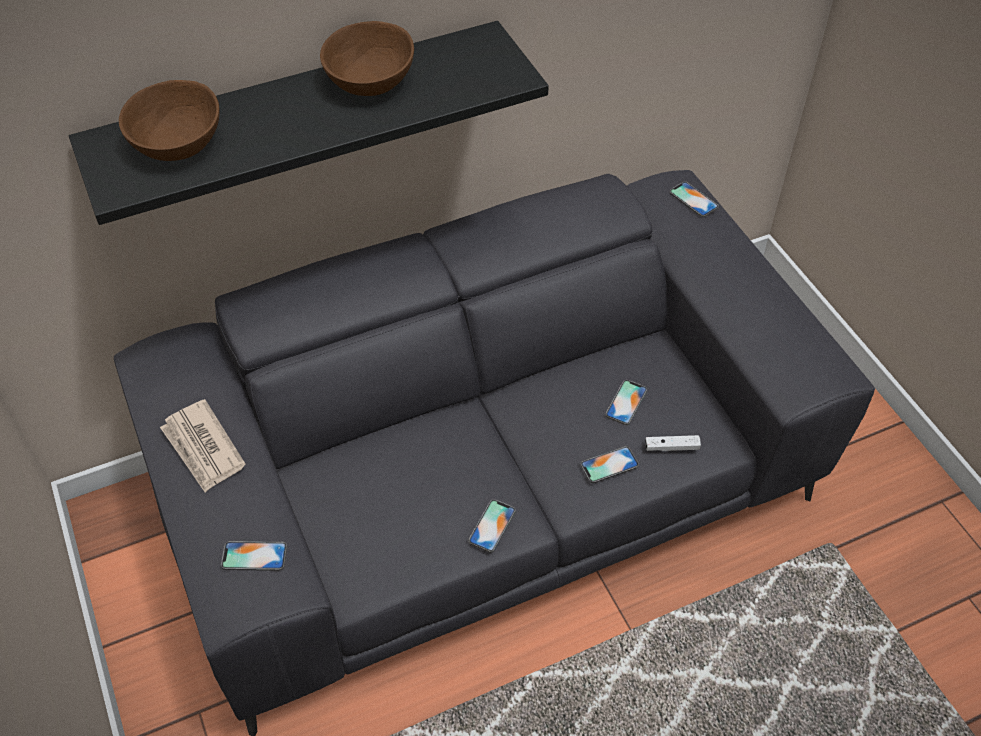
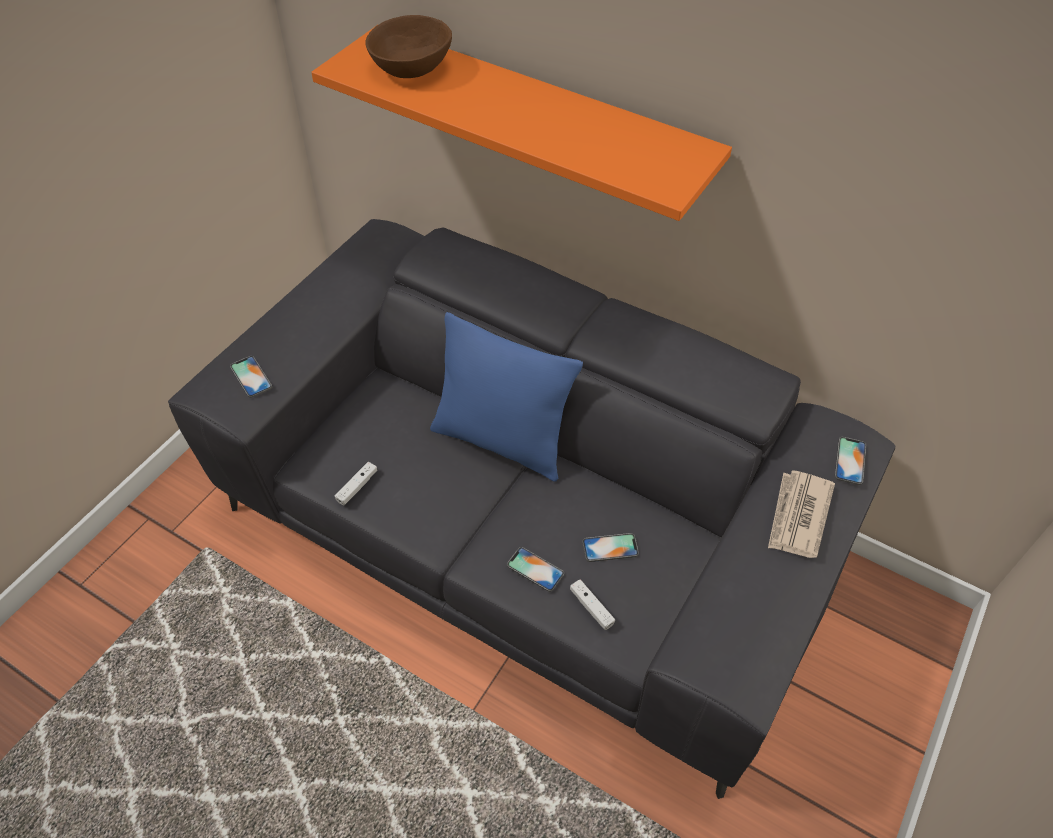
camera: 55 degrees right, 0 degrees up
black shelf [69,21,549,225] -> orange shelf [311,26,732,221]
newspaper [160,399,246,493] -> newspaper moved to [768,471,835,558]
brown bowl [320,21,414,96] -> none
phone [469,499,516,553] -> none
none -> white game controller [335,462,378,505]
none -> blue pillow [430,312,583,482]

